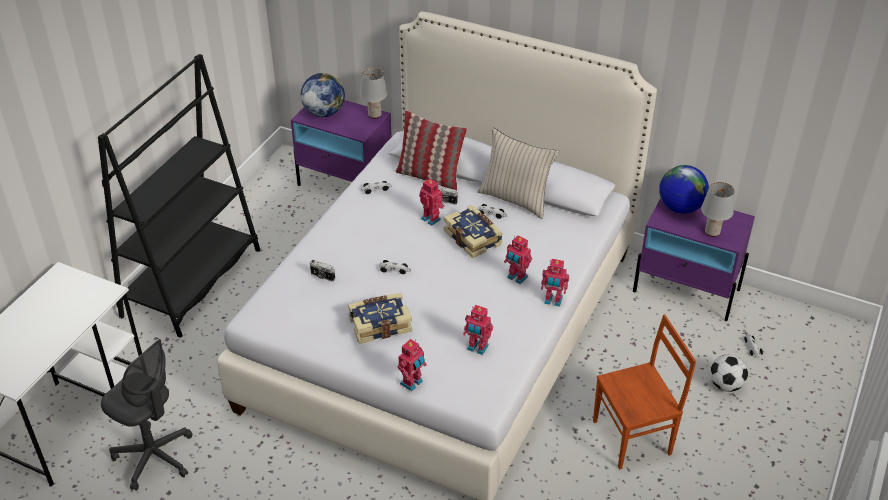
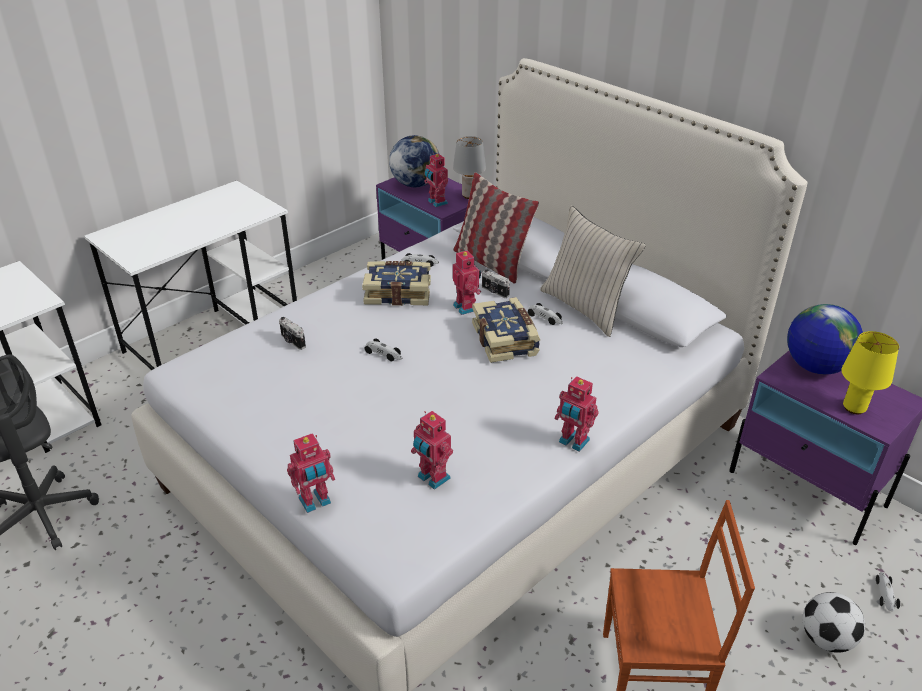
camera: 20 degrees right, 5 degrees down
black bookcase [98,54,260,338] -> white desk [84,181,297,370]
book [348,293,412,344] -> book moved to [362,261,431,306]
toy robot [504,235,532,284] -> toy robot moved to [424,152,448,207]
grey table lamp [701,182,735,237] -> yellow table lamp [841,331,899,414]

